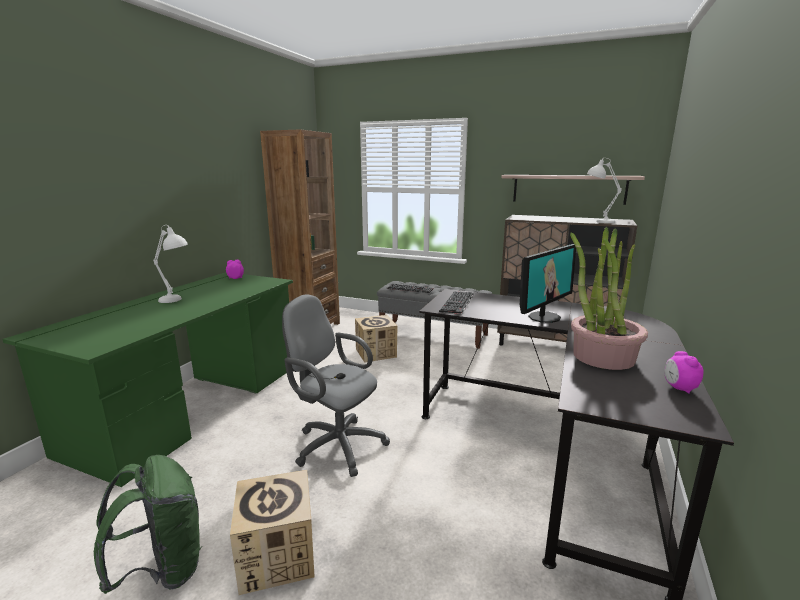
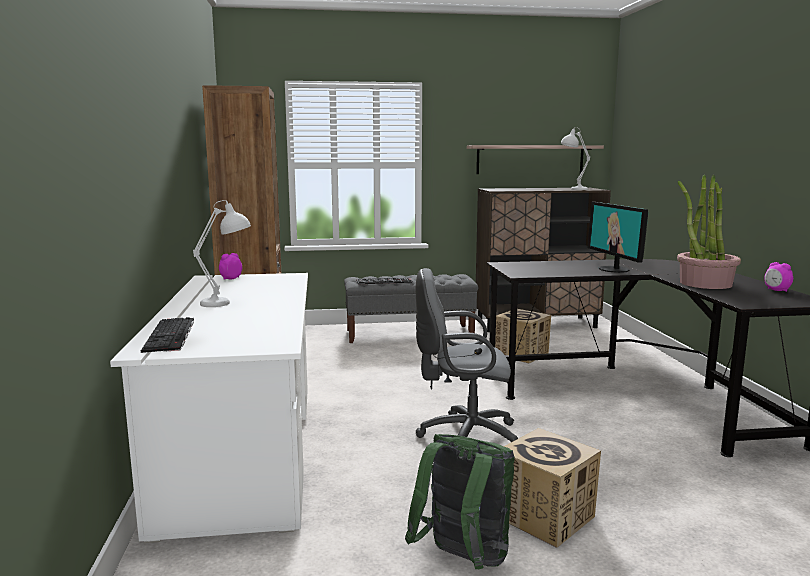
camera: 30 degrees left, 5 degrees down
green desk [2,272,293,487] -> white desk [110,273,308,543]
cardboard box [355,315,397,363] -> cardboard box moved to [495,309,551,364]
keyboard [439,291,474,314] -> keyboard moved to [141,317,194,353]
monitor [520,244,576,323] -> monitor turned 150 degrees clockwise [587,202,648,273]

